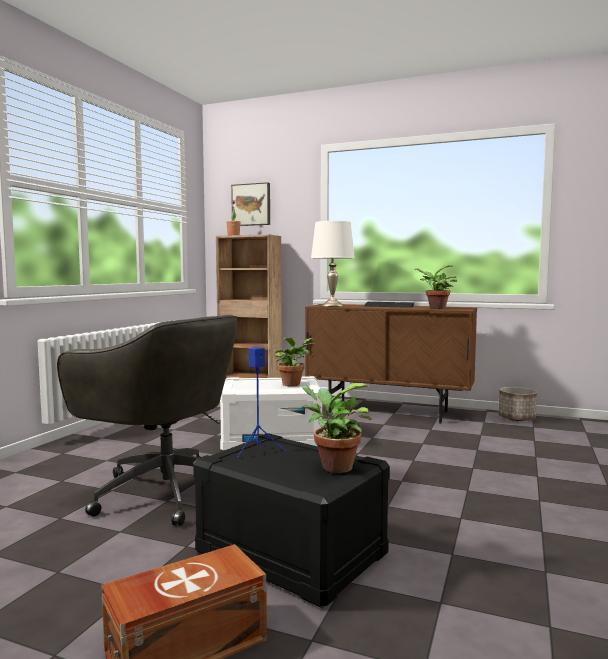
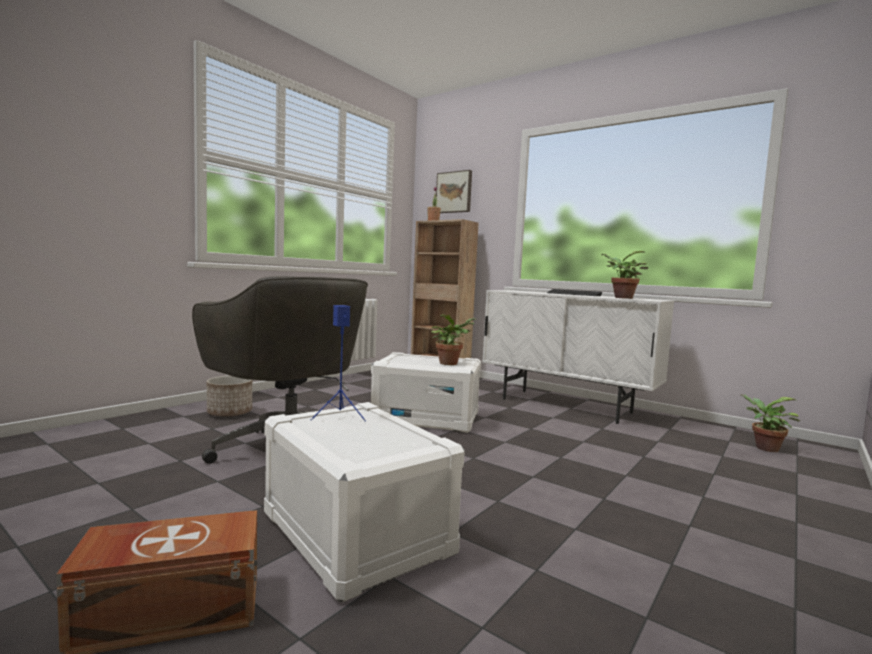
camera: 15 degrees right, 0 degrees up
black storage box [193,433,390,608] -> white storage box [264,402,465,603]
potted plant [300,383,372,473] -> potted plant moved to [740,394,800,452]
brown cabinet [305,304,477,424] -> white cabinet [482,290,674,424]
white table lamp [311,221,355,306] -> none
planter [498,387,537,421] -> planter moved to [207,376,252,417]

